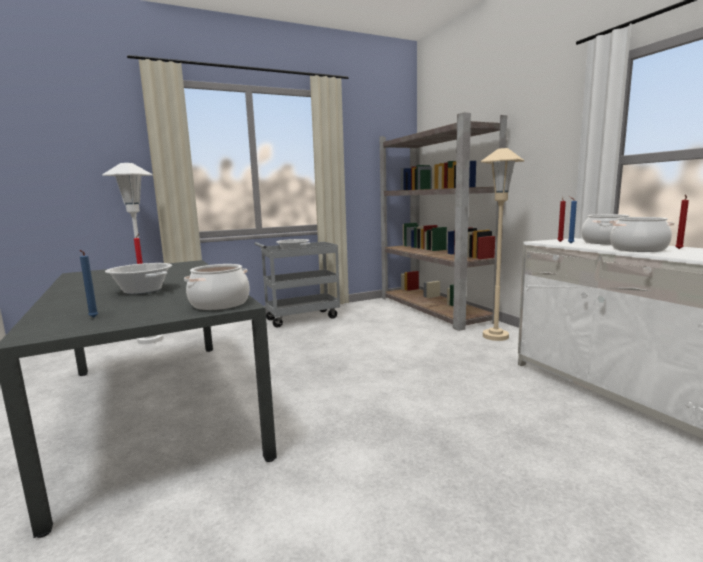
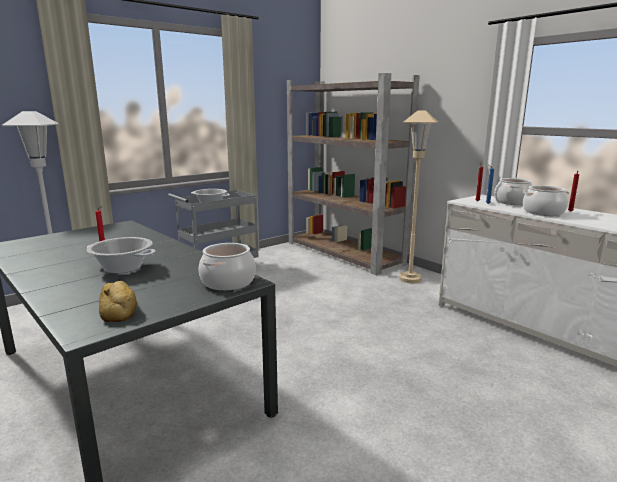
camera: 15 degrees left, 5 degrees up
blue candle [80,250,98,318] -> bread [99,281,137,322]

